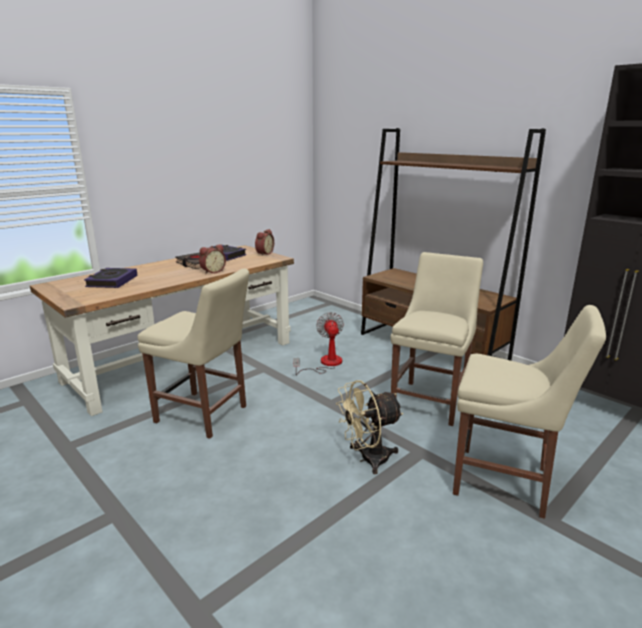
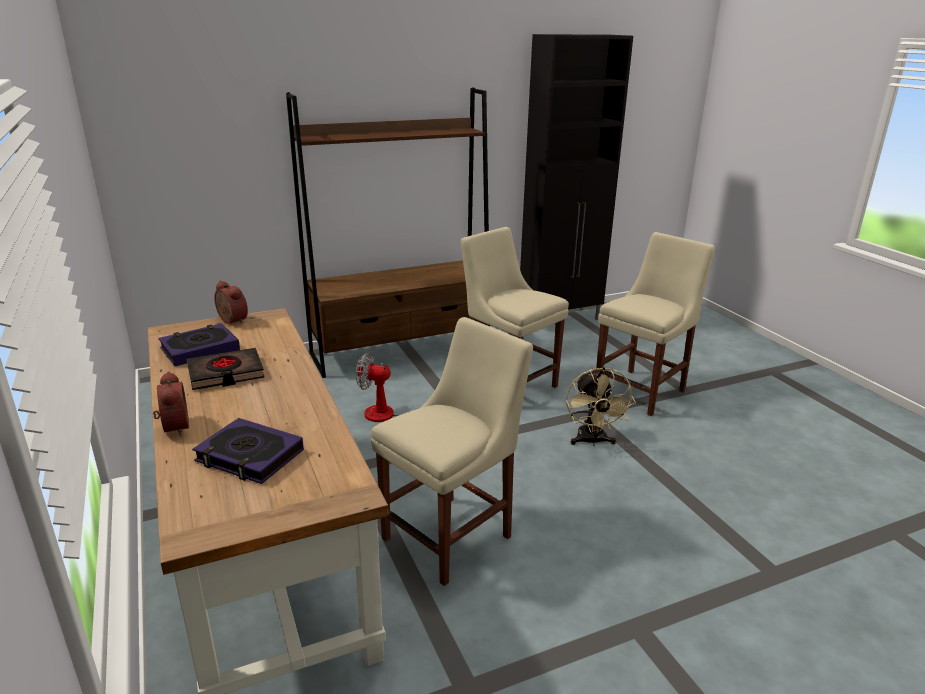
camera: 70 degrees left, 5 degrees up
alarm clock [199,244,226,274] -> alarm clock moved to [153,371,189,436]

